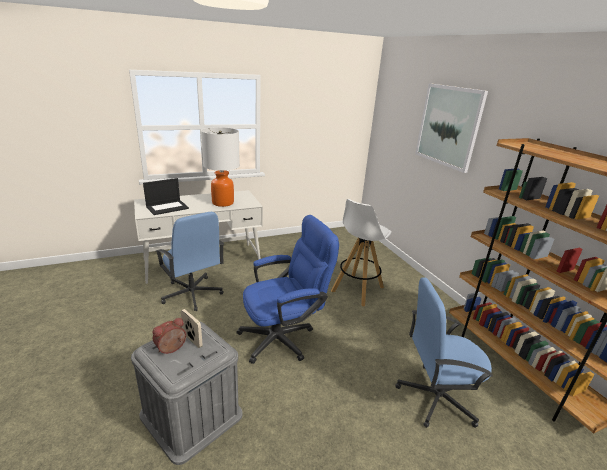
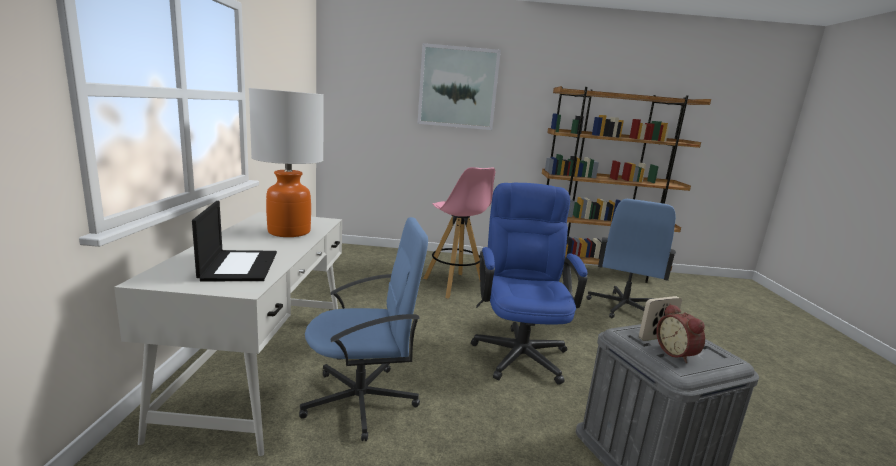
camera: 65 degrees left, 10 degrees down
white stool [331,199,392,306] -> pink stool [423,167,495,299]

